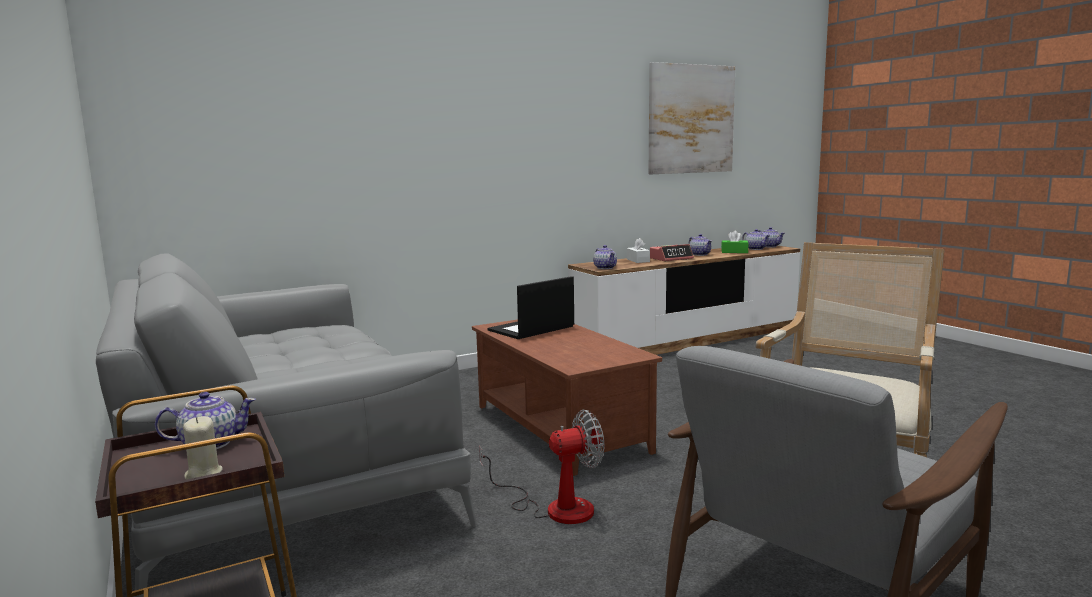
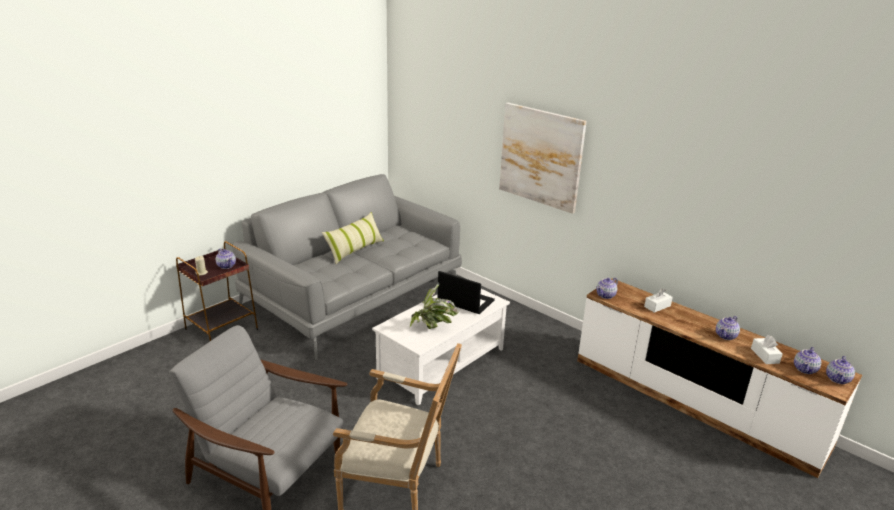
camera: 70 degrees right, 15 degrees up
brown coffee table [472,320,662,476] -> white coffee table [372,289,510,406]
fan [479,410,604,524] -> none
picture [649,62,735,174] -> picture moved to [499,103,587,214]
alarm clock [650,244,694,261] -> none
green tissue box [721,231,749,253] -> white tissue box [751,335,783,364]
none -> pillow [322,212,384,264]
none -> potted plant [409,282,458,329]

